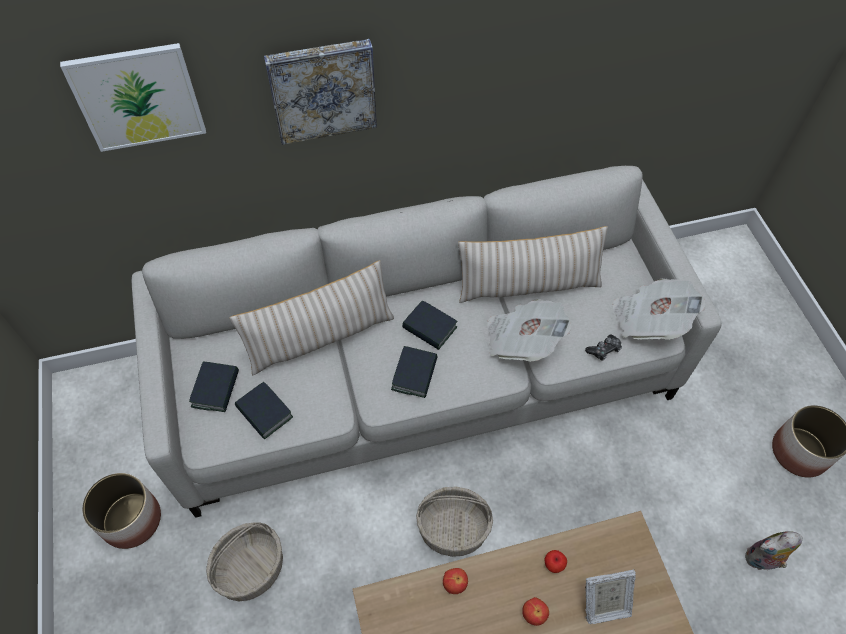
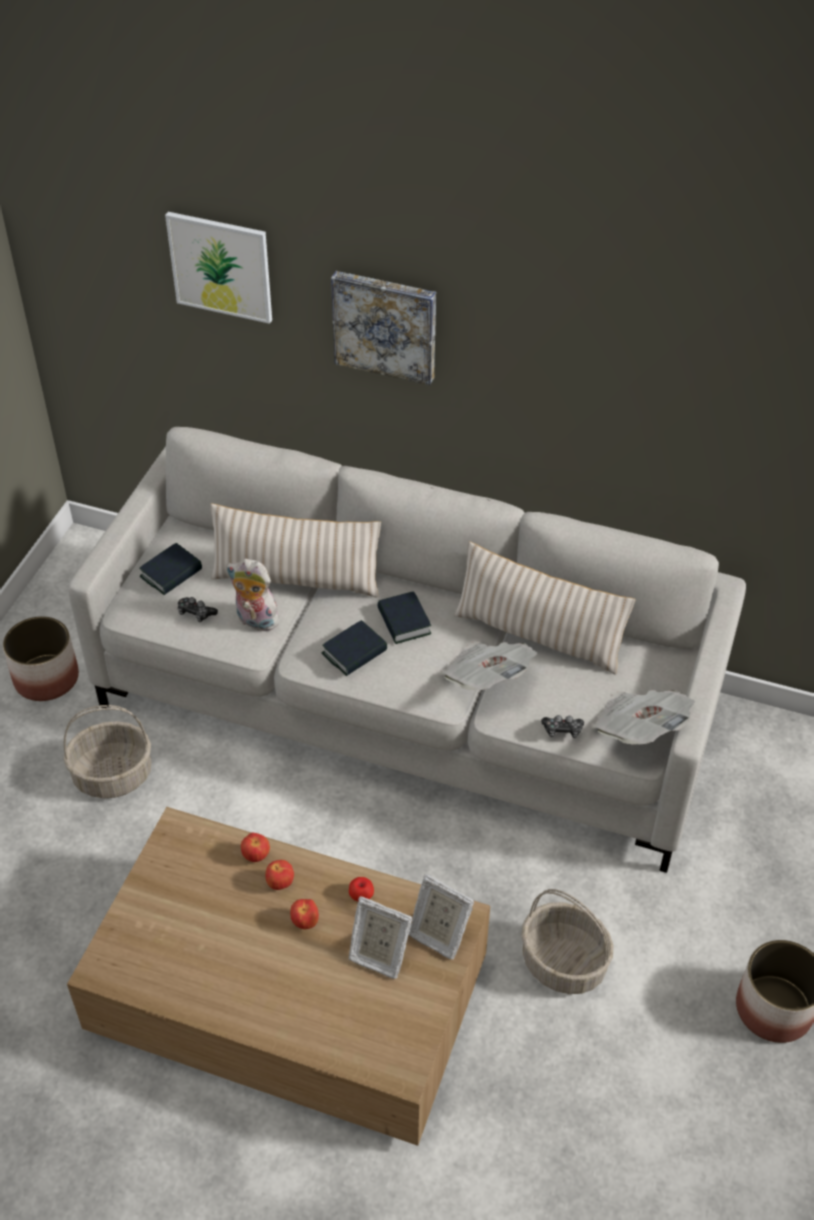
camera: 35 degrees right, 10 degrees down
book [235,382,293,439] -> game controller [178,597,218,622]
basket [416,486,493,557] -> basket moved to [521,889,614,994]
plush toy [745,531,803,572] -> plush toy moved to [226,559,279,631]
none -> apple [265,860,294,890]
none -> picture frame [409,874,474,959]

